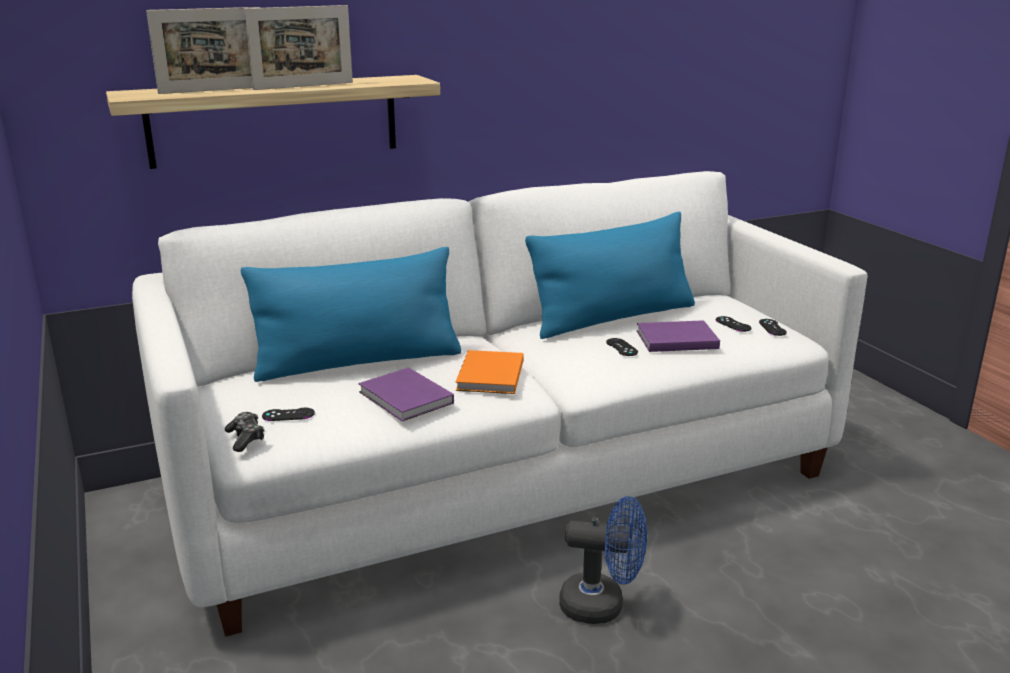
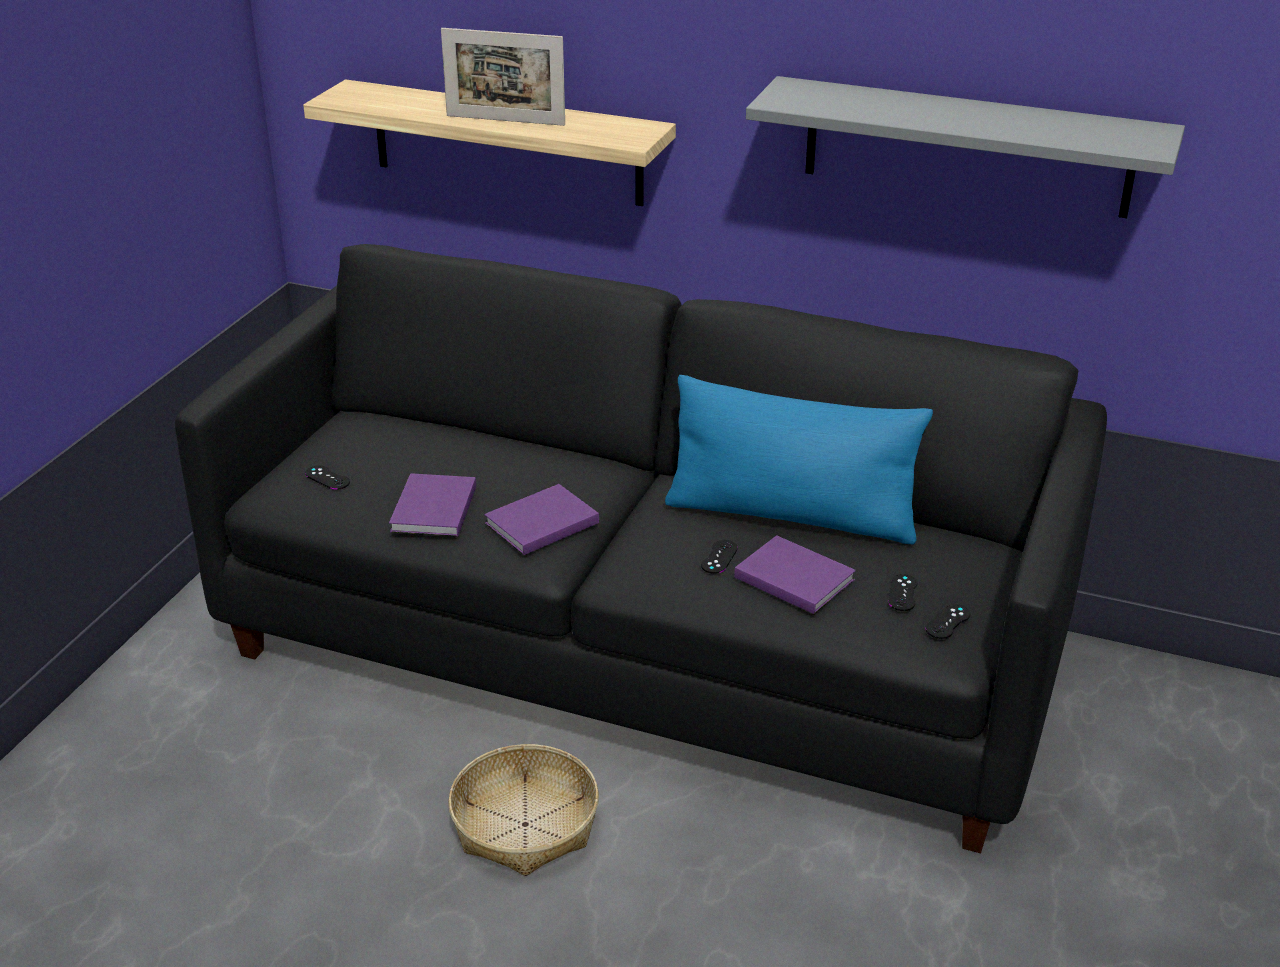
camera: 45 degrees right, 10 degrees up
white sofa [132,171,867,637] -> black sofa [175,244,1107,853]
picture frame [146,7,260,94] -> none
game controller [225,412,264,452] -> none
blue pillow [241,247,461,382] -> none
orange book [456,350,524,394] -> purple book [484,484,599,555]
blue fan [559,496,647,624] -> basket [448,744,599,876]
none -> grey shelf [746,76,1185,218]

